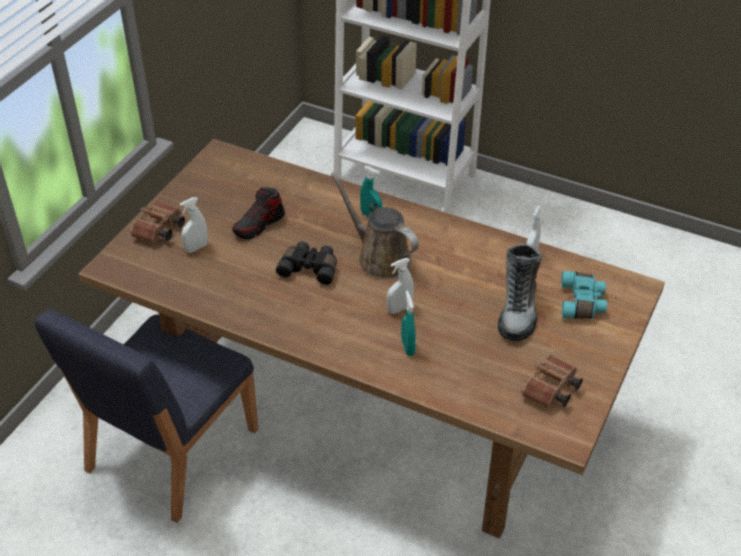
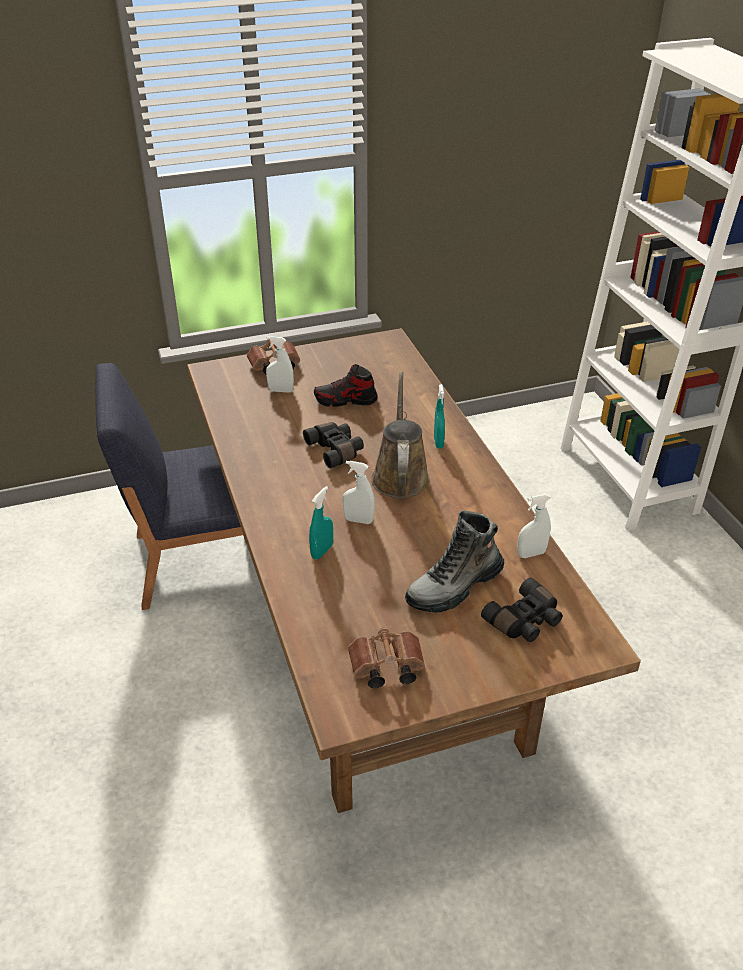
camera: 45 degrees right, 5 degrees down
turquoise binoculars [561,271,607,319] -> black binoculars [481,577,563,642]

